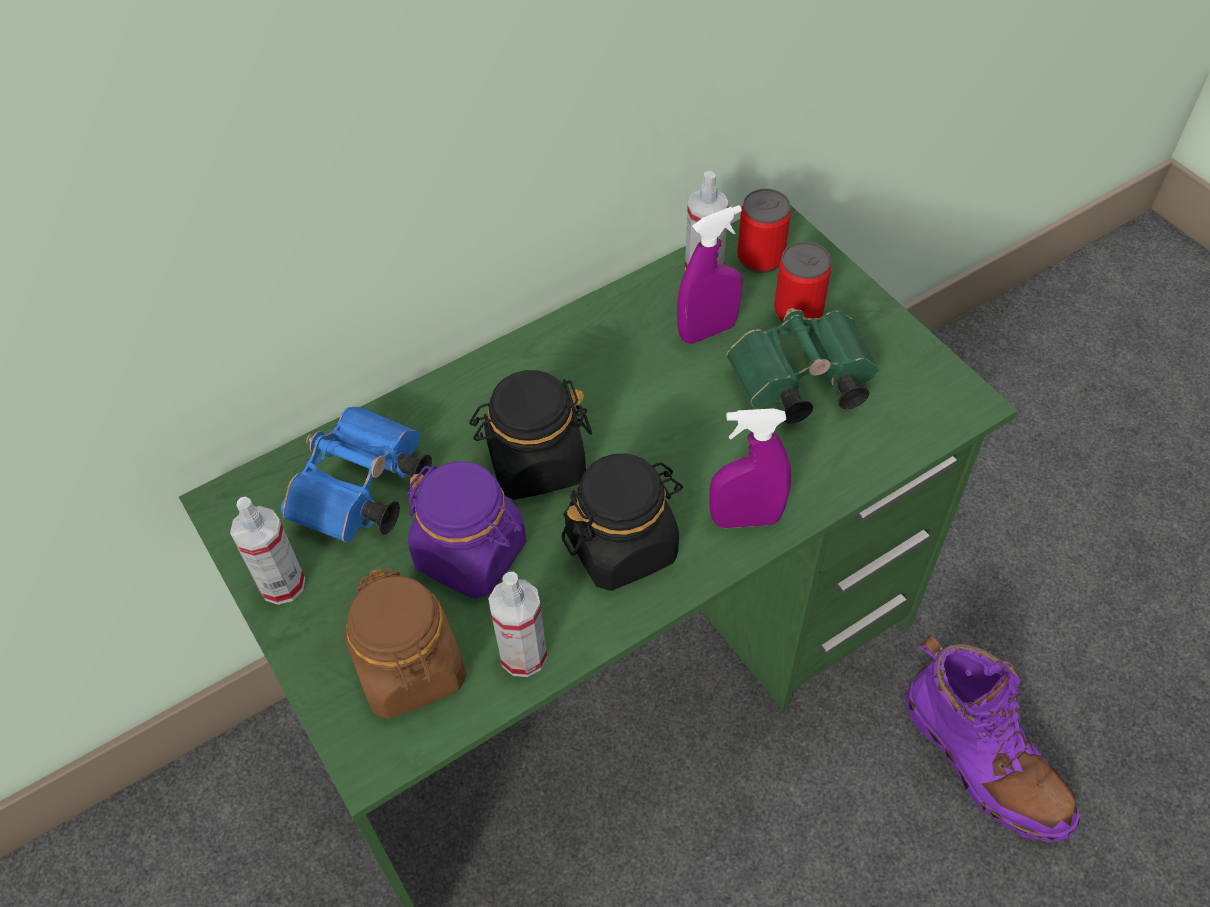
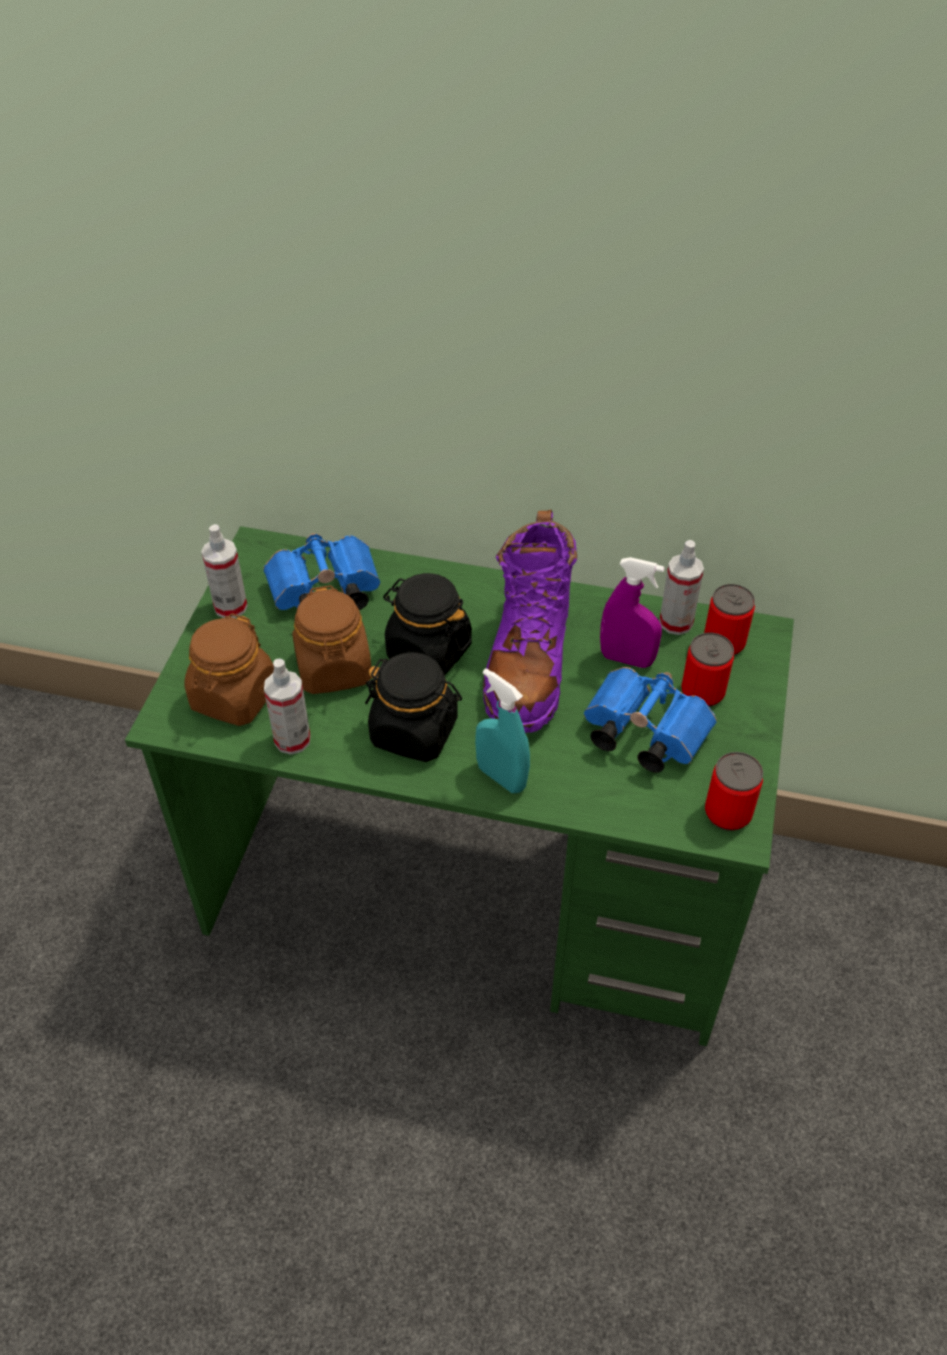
camera: 45 degrees right, 5 degrees down
purple jar [407,461,526,599] -> brown jar [292,585,371,694]
purple spray bottle [709,408,791,528] -> turquoise spray bottle [475,668,530,793]
green binoculars [727,308,879,424] -> blue binoculars [584,667,717,773]
purple boot [905,635,1080,842] -> purple boot moved to [483,509,577,733]
none -> can [705,752,763,831]

